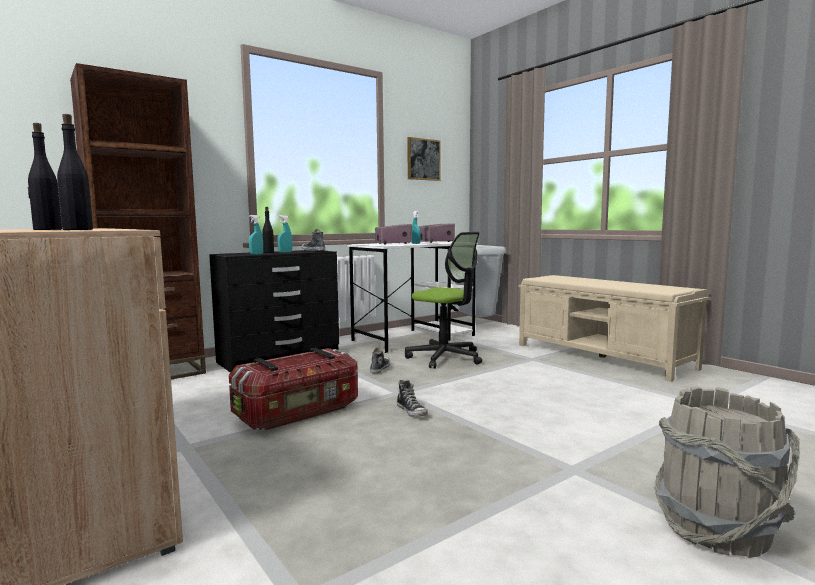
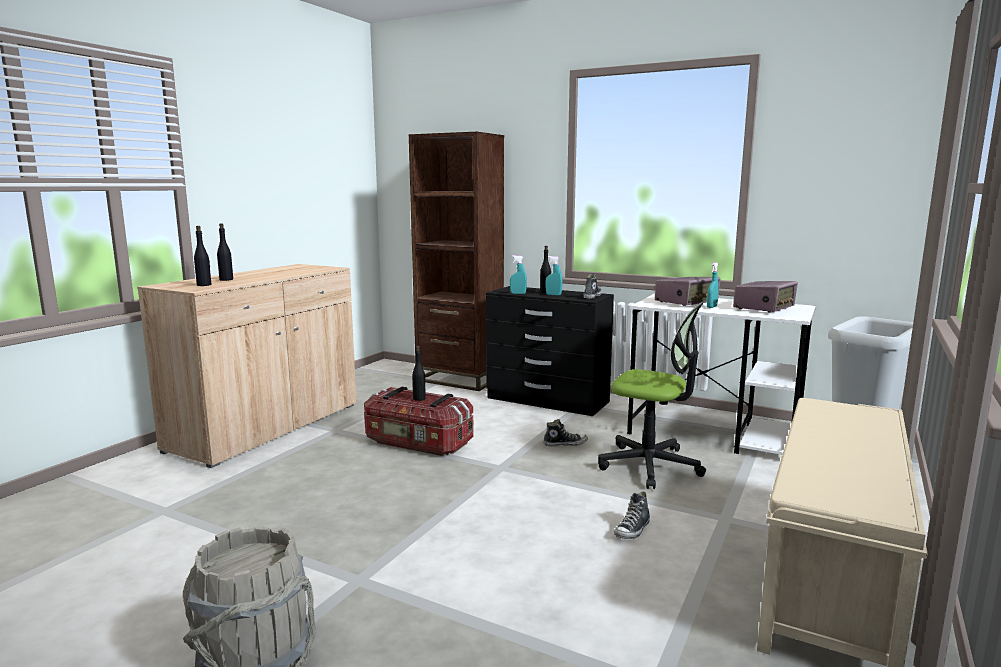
camera: 65 degrees right, 5 degrees up
shoe [397,380,428,417] -> shoe moved to [614,491,650,539]
office chair [405,232,482,369] -> office chair turned 75 degrees counterclockwise [598,302,706,489]
picture [407,137,441,181] -> none
none -> black bottle [412,346,426,401]

